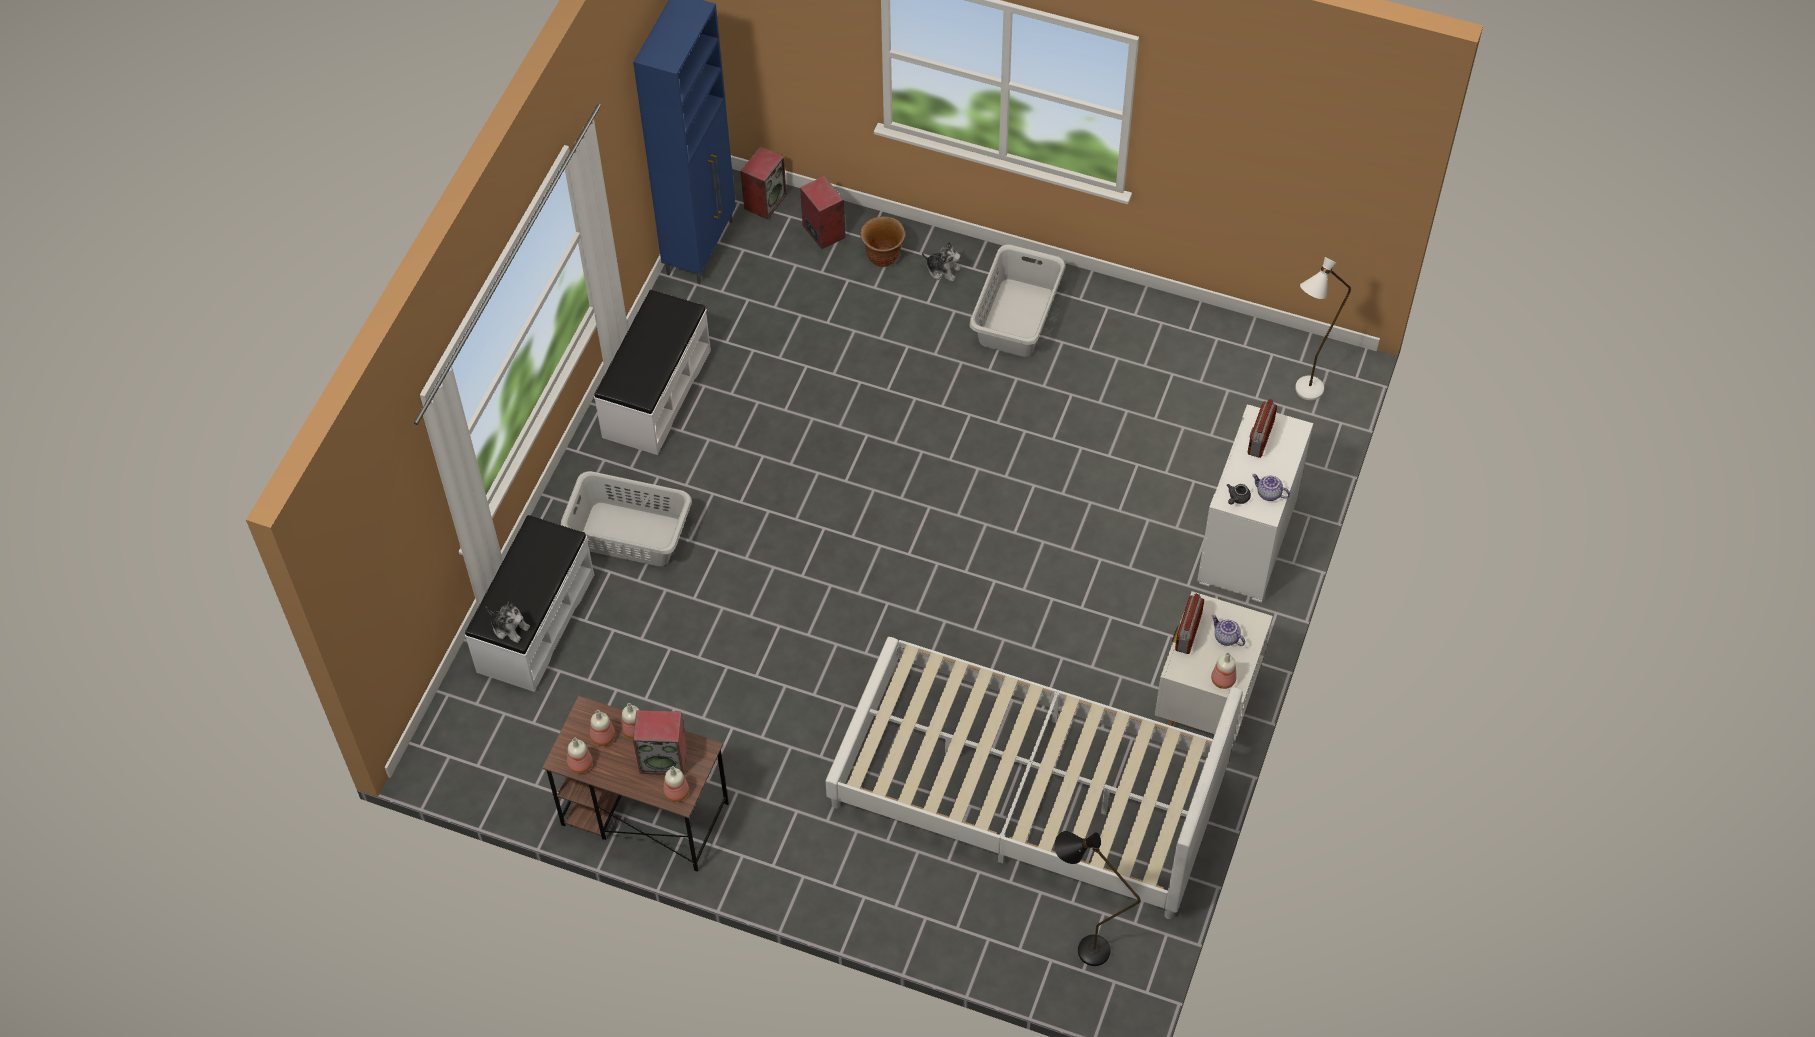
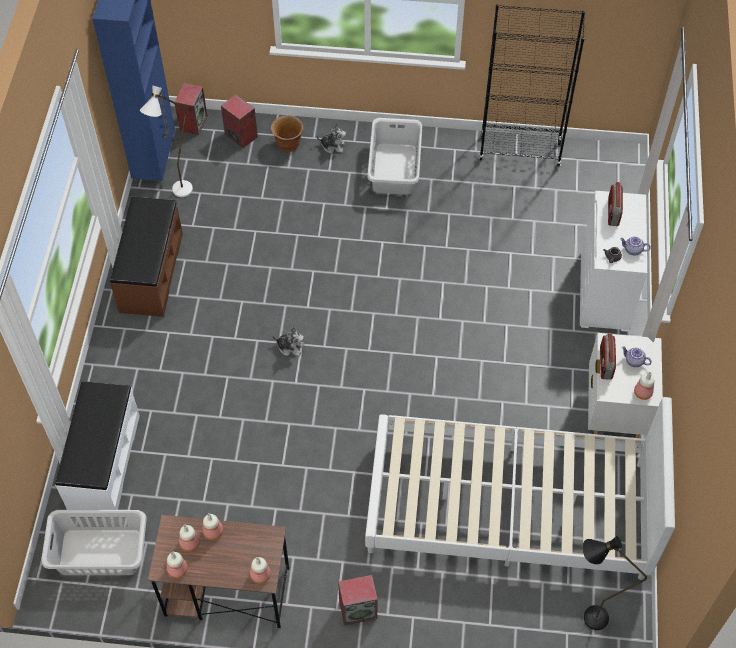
camera: 15 degrees left, 0 degrees up
plush toy [486,602,530,643] -> plush toy moved to [272,327,304,356]
grey laundry basket [561,471,692,566] -> grey laundry basket moved to [41,510,147,575]
white bench [594,290,711,455] -> brown bench [110,196,183,317]
speaker [633,710,687,775] -> speaker moved to [338,575,378,625]
white floor lamp [1295,257,1351,400] -> white floor lamp moved to [140,85,193,197]
none -> black bookcase [479,4,585,167]

